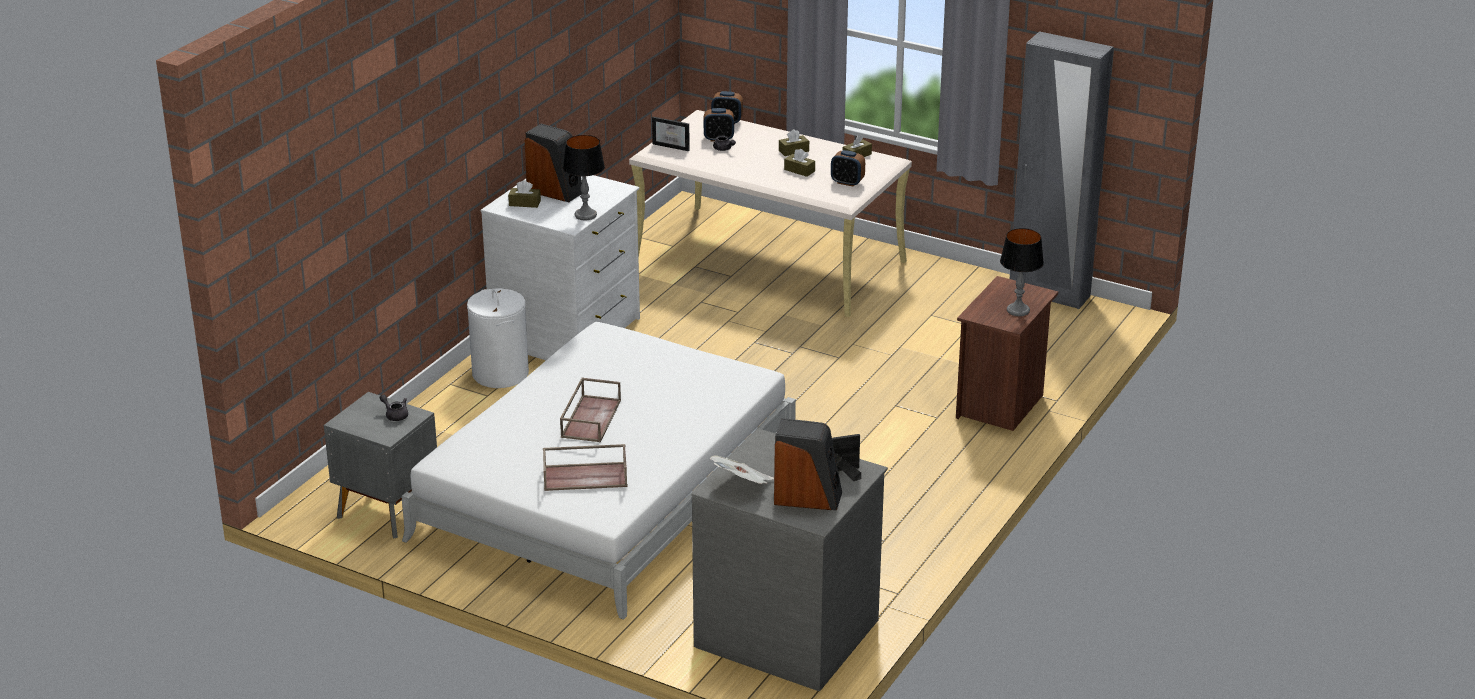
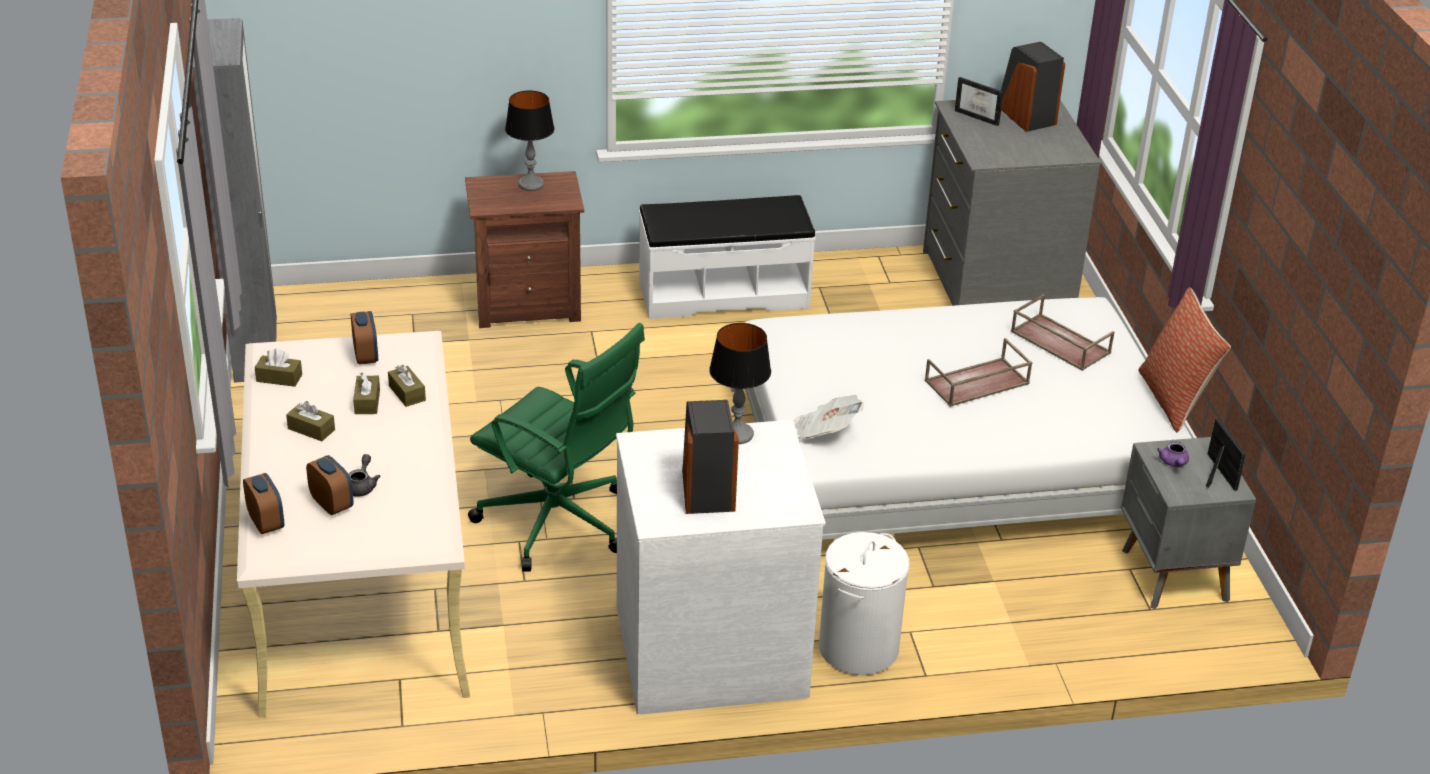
camera: 130 degrees left, 5 degrees up
grey teapot [379,394,408,421] -> purple teapot [1157,442,1189,467]
brown tissue box [508,180,541,208] -> brown tissue box moved to [388,365,426,407]
picture frame [652,117,690,151] -> picture frame moved to [1206,418,1246,491]
newspaper [710,455,774,484] -> newspaper moved to [794,395,864,440]
none -> green office chair [468,323,645,572]
none -> white bench [639,195,815,319]
none -> pillow [1138,287,1231,433]

